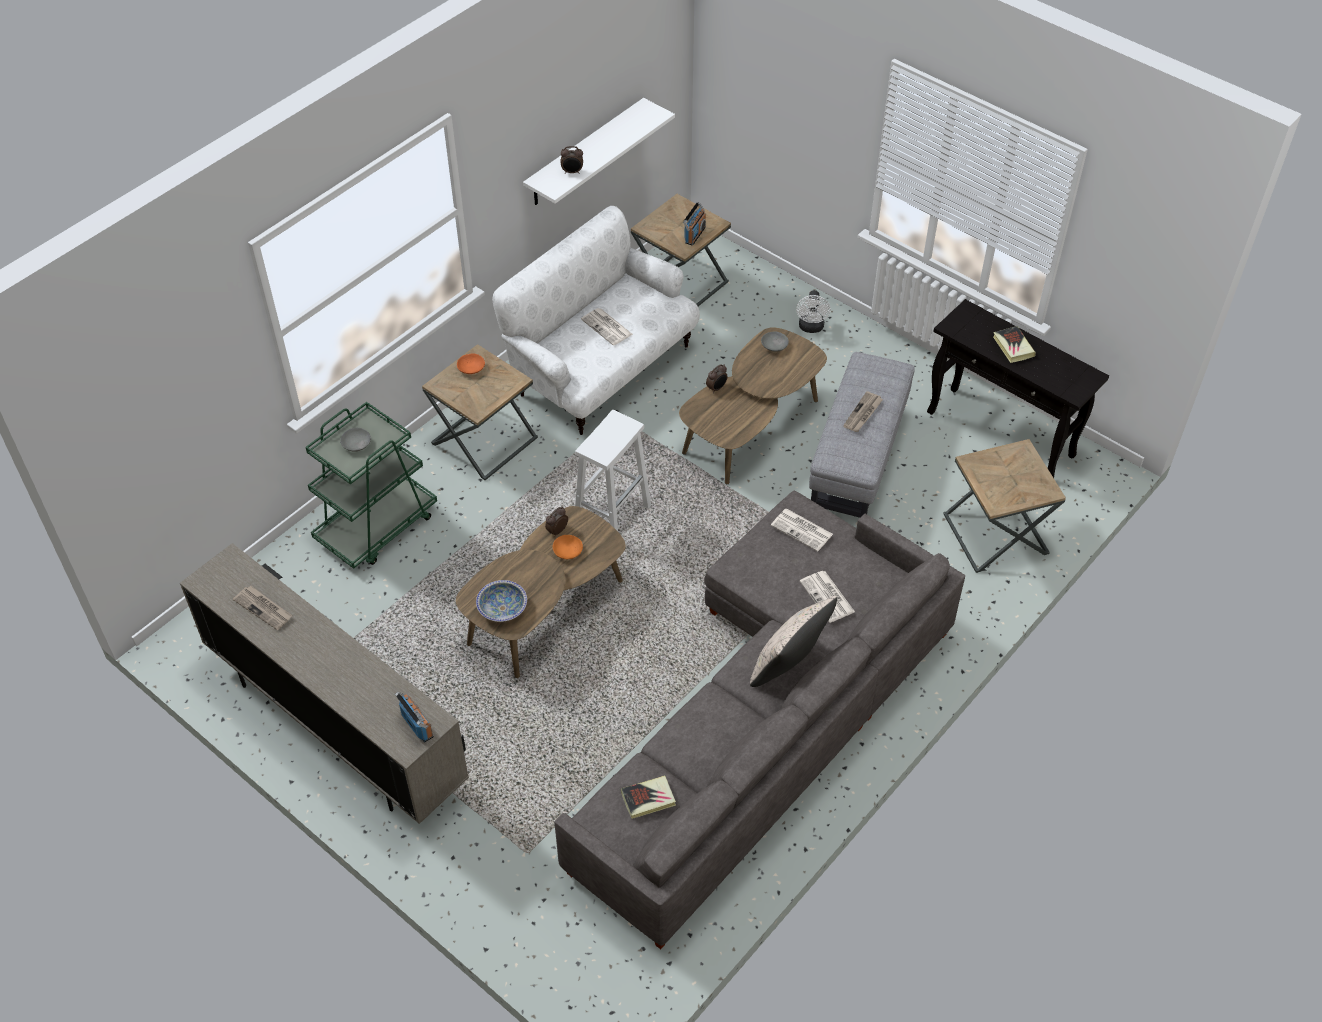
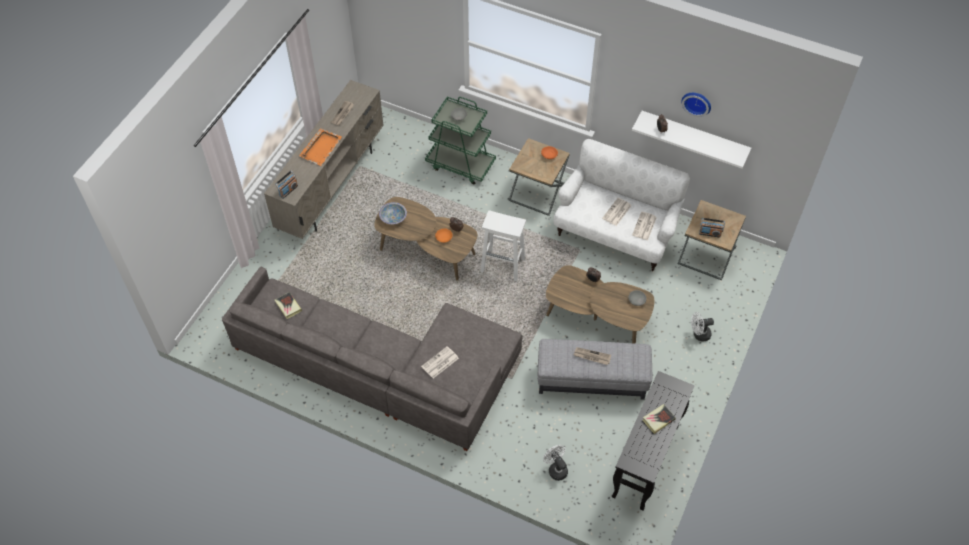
camera: 75 degrees right, 5 degrees up
beige pillow [750,596,837,687] -> none
newspaper [771,509,833,552] -> newspaper moved to [632,211,657,240]
brown side table [943,439,1066,573] -> white fan [543,445,568,481]
none -> orange tray [299,128,342,166]
none -> wall clock [681,93,711,117]

